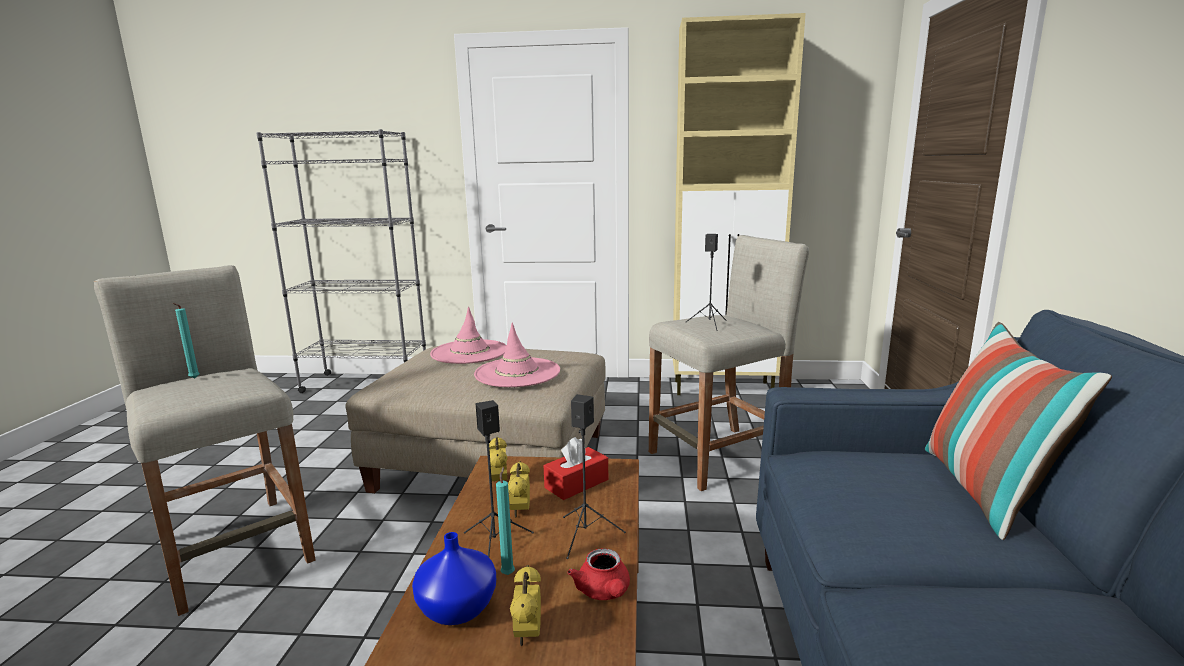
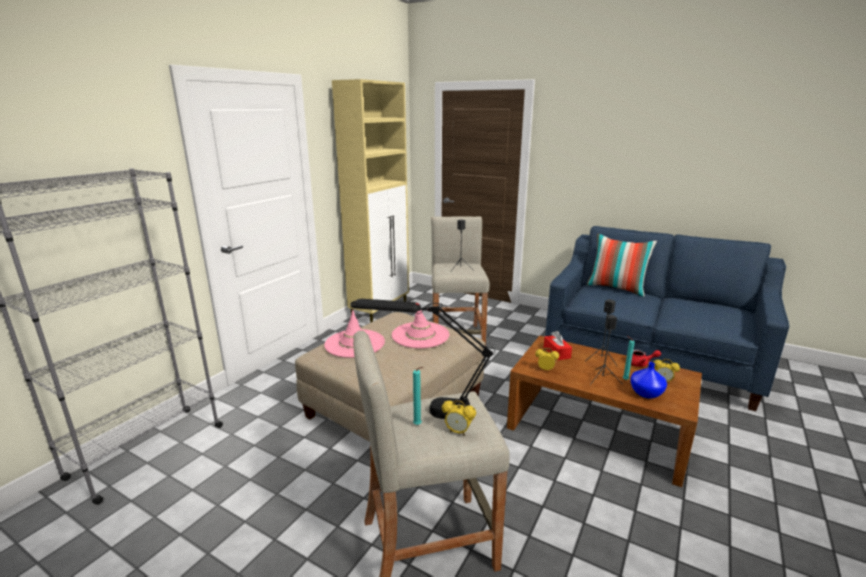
camera: 65 degrees left, 5 degrees up
alarm clock [508,461,530,518] -> alarm clock moved to [442,400,476,436]
none -> black table lamp [351,299,495,419]

